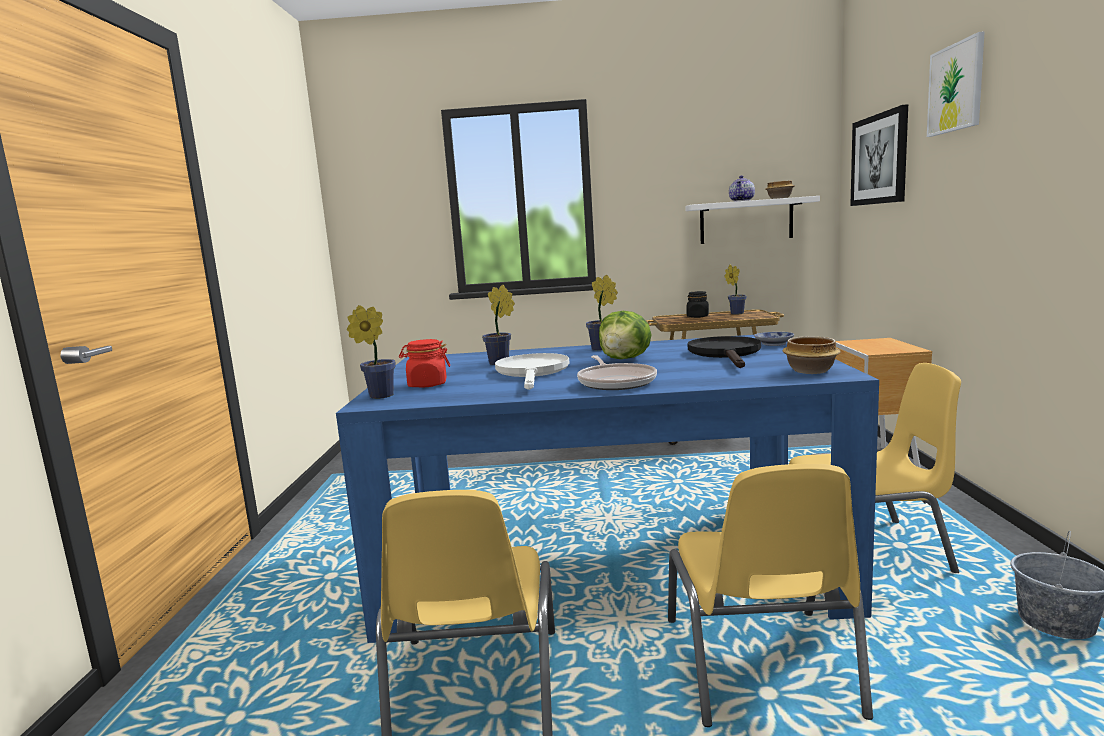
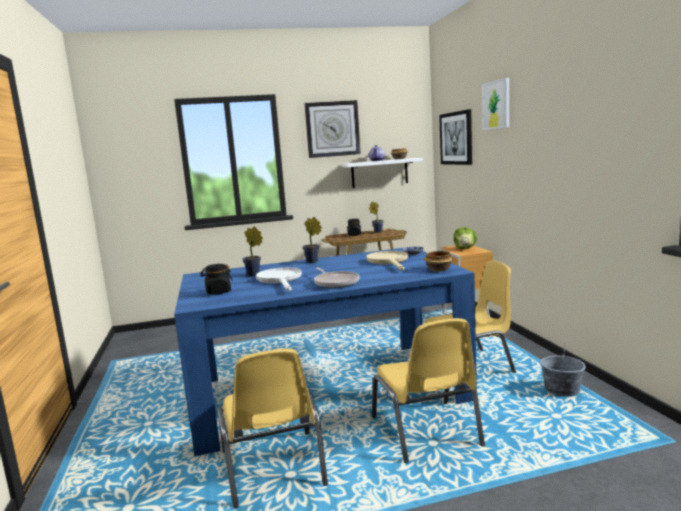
camera: 15 degrees left, 0 degrees up
potted plant [347,305,395,399] -> none
red jar [399,339,450,387] -> black jar [200,264,233,295]
lettuce [599,311,651,359] -> lettuce moved to [454,227,477,249]
black frying pan [688,336,761,368] -> beige frying pan [366,251,408,271]
none -> wall clock [305,100,361,158]

